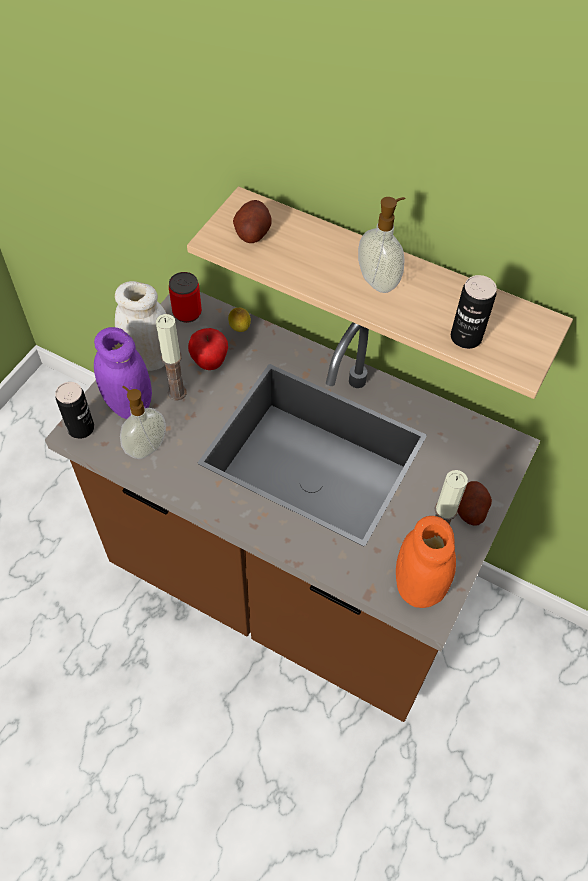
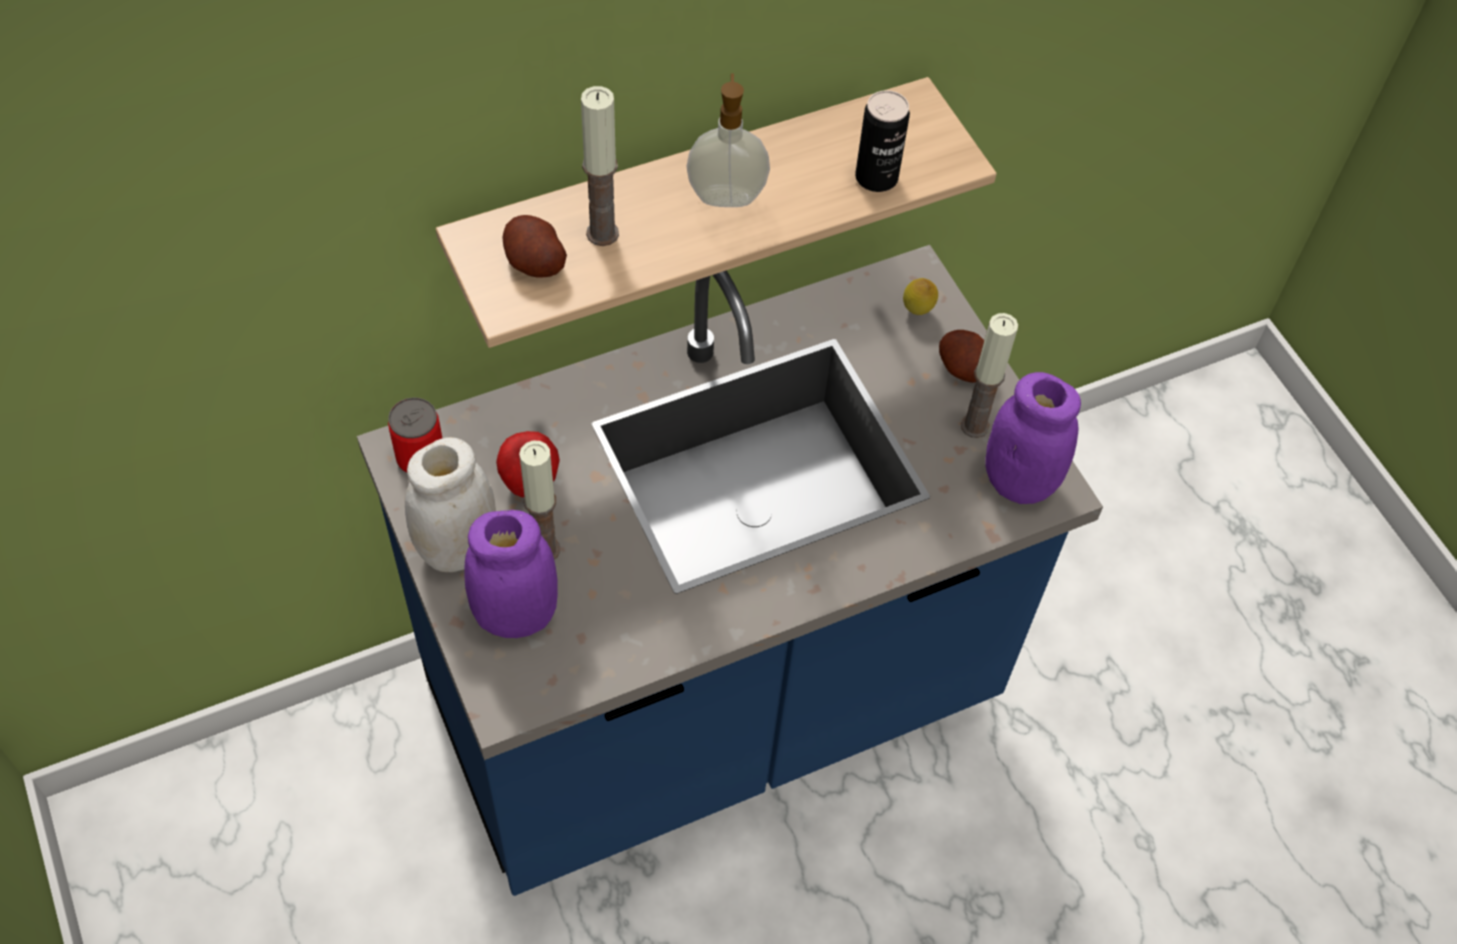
camera: 55 degrees left, 0 degrees up
brown counter [45,292,541,722] -> blue counter [357,245,1103,896]
can [55,382,94,439] -> none
soap dispenser [120,386,166,459] -> none
lemon [228,308,251,332] -> lemon moved to [903,278,938,315]
orange jar [396,516,456,608] -> purple jar [985,372,1081,504]
none -> candle [581,86,619,246]

